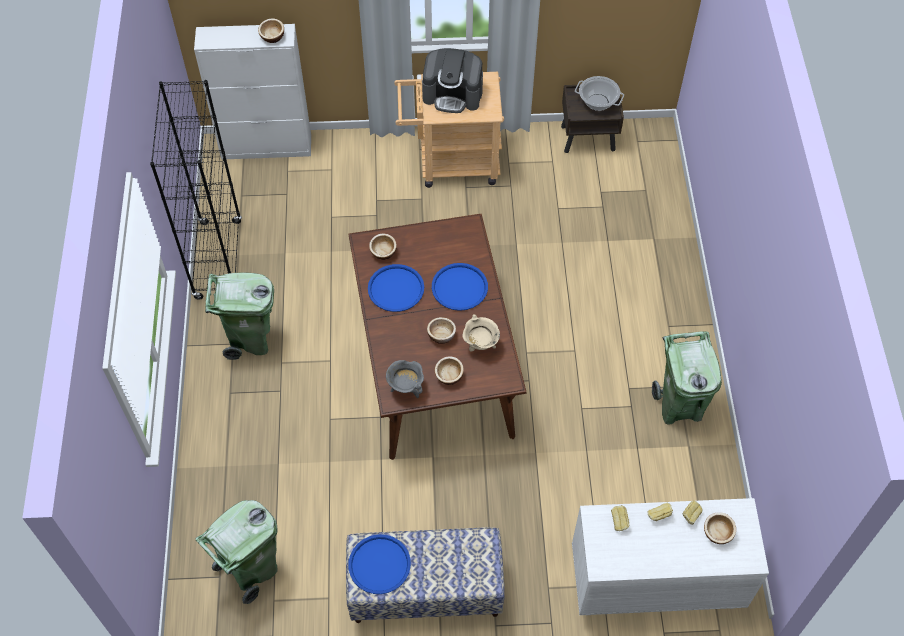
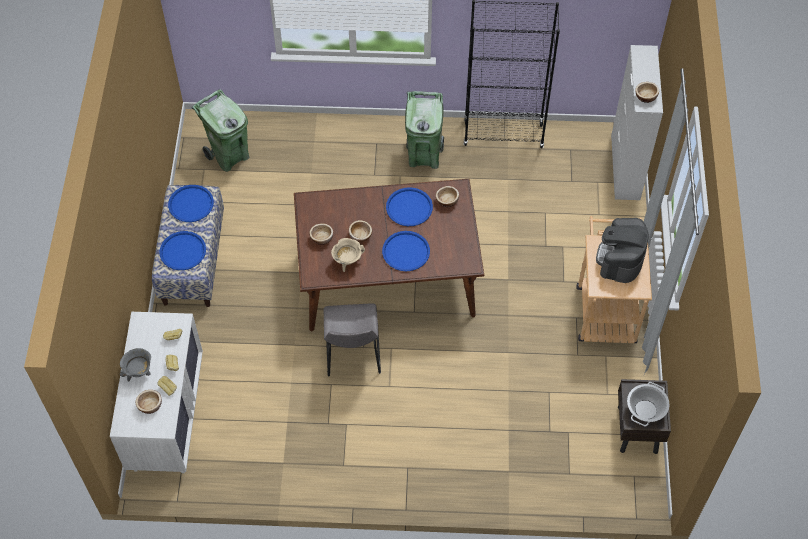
camera: 95 degrees right, 0 degrees up
grey cooking pot [386,360,424,398] -> grey cooking pot moved to [120,348,151,382]
green trash can [652,331,722,425] -> none
none -> blue tray [159,231,206,270]
none -> grey chair [324,303,381,377]

